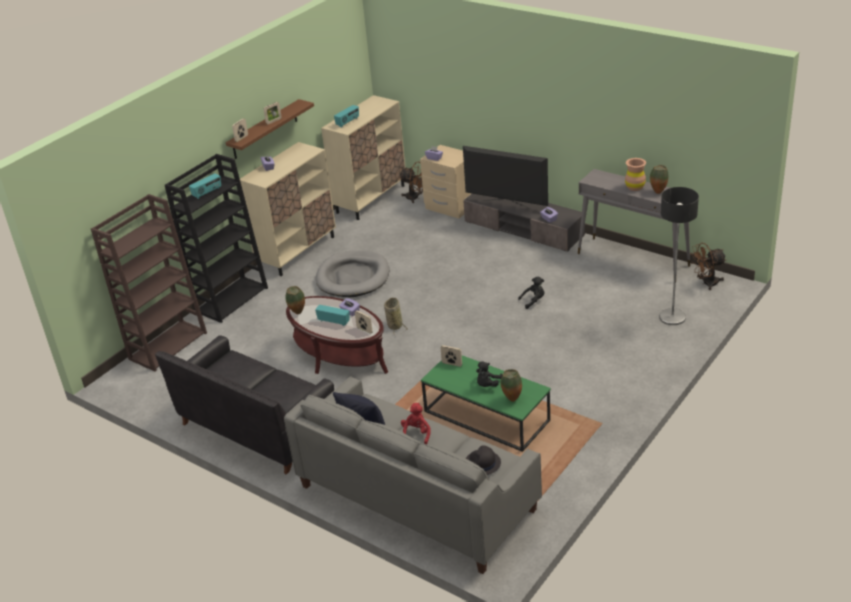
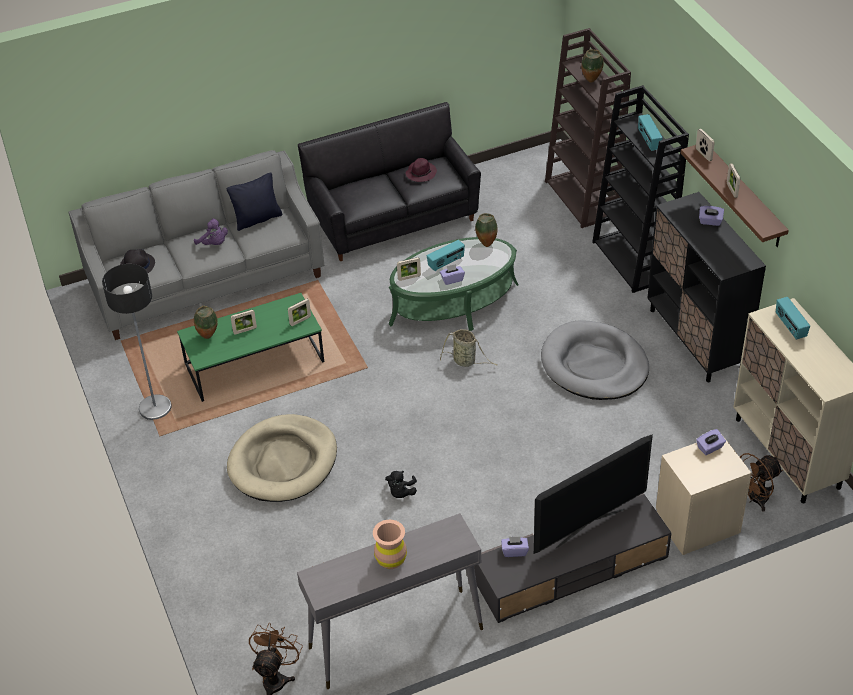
camera: 120 degrees right, 10 degrees up
beige cabinet [240,142,336,276] -> black cabinet [648,192,766,382]
brown coffee table [286,296,388,374] -> green coffee table [389,237,519,331]
red plush toy [401,403,431,444] -> purple plush toy [194,218,228,245]
black plush toy [476,361,502,387] -> picture frame [231,310,257,334]
vase [650,165,668,194] -> vase moved to [581,49,604,82]
floor lamp [659,187,699,325] -> floor lamp moved to [102,264,172,420]
none -> beige dog bed [227,414,337,502]
none -> purple hat [405,158,437,182]

